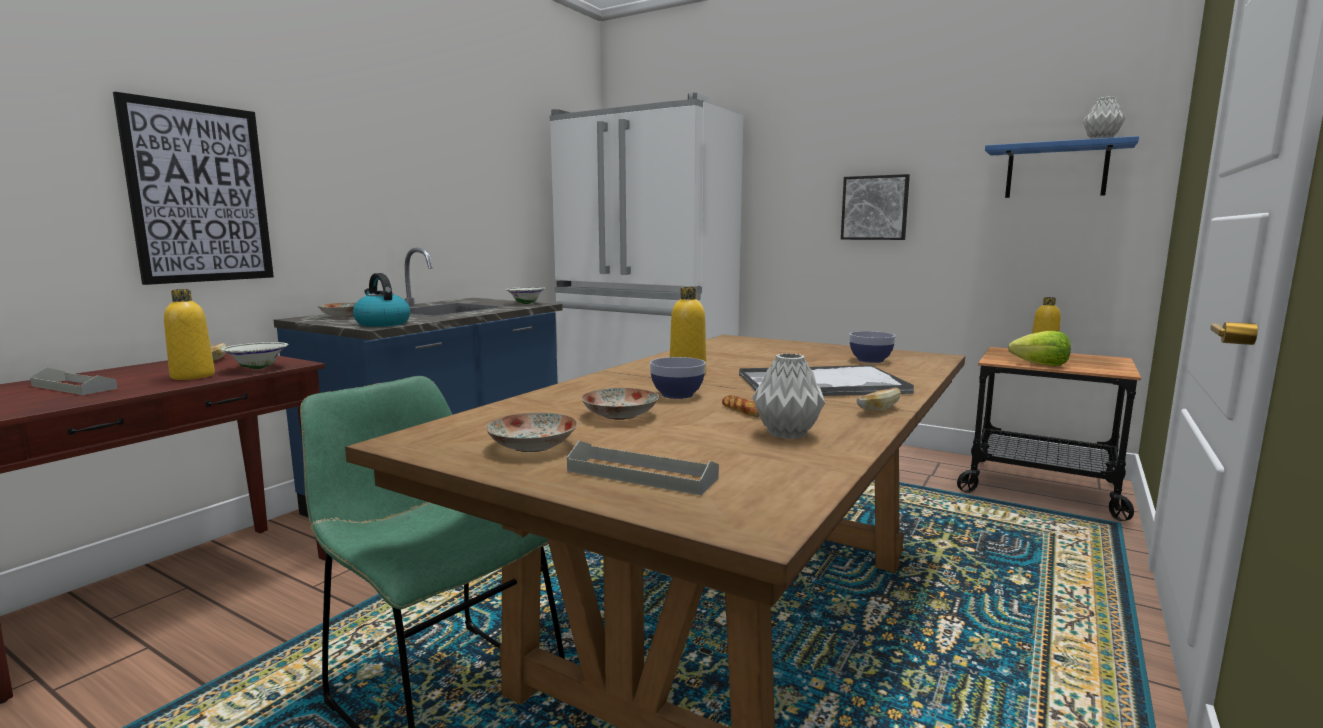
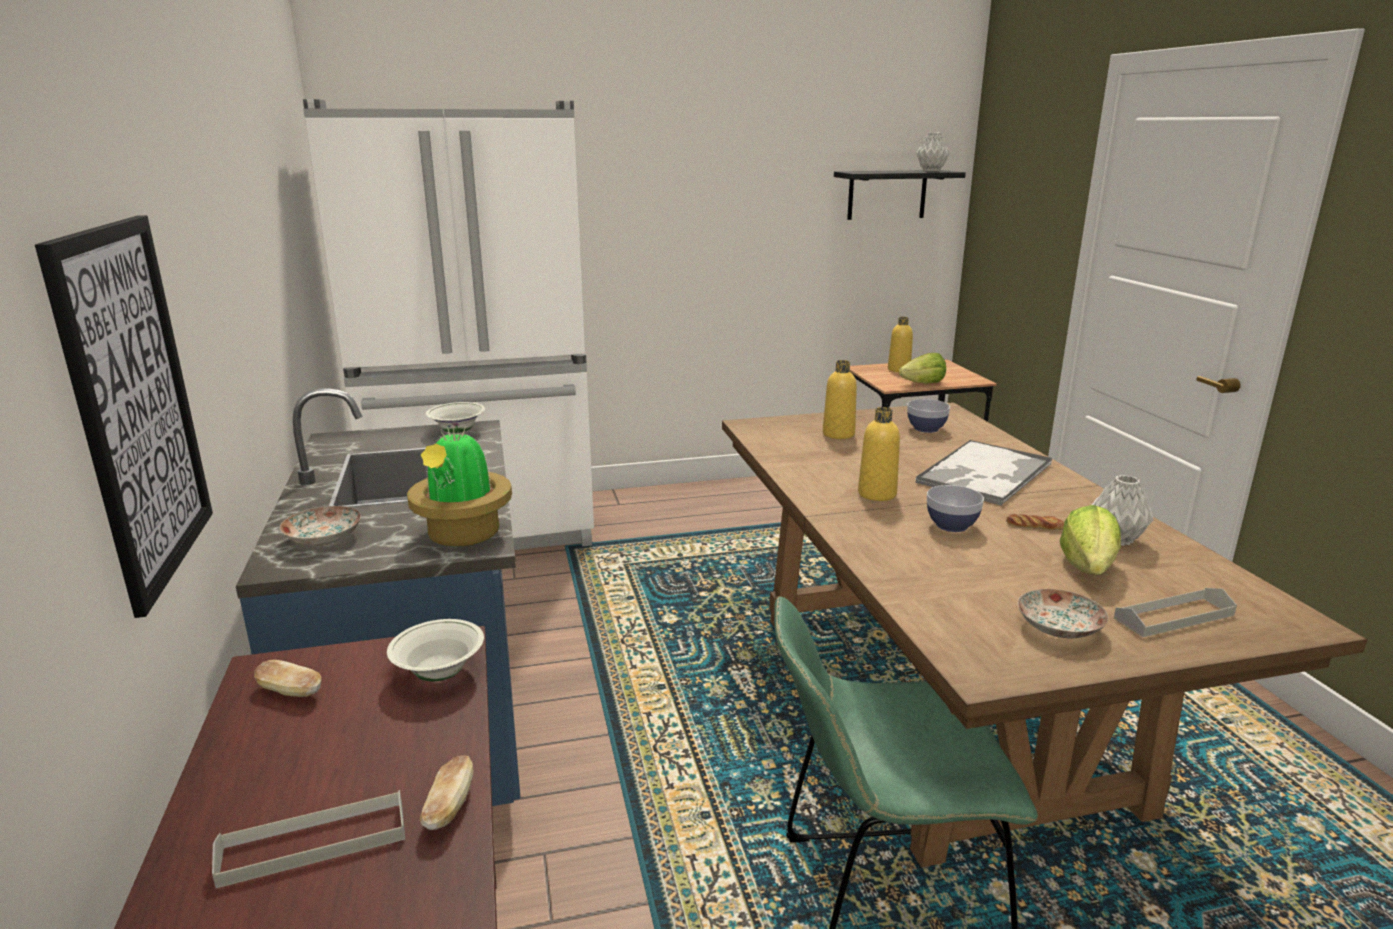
camera: 45 degrees left, 10 degrees up
yellow bottle [164,289,215,380] -> yellow bottle moved to [823,360,857,439]
kettle [353,273,410,327] -> potted plant [407,426,512,547]
plate [581,388,659,420] -> none
picture [841,174,910,240] -> none
bread [856,387,901,411] -> bread moved to [420,755,474,830]
blue shelf [985,136,1139,198] -> black shelf [834,170,966,220]
none -> lettuce [1060,505,1121,575]

